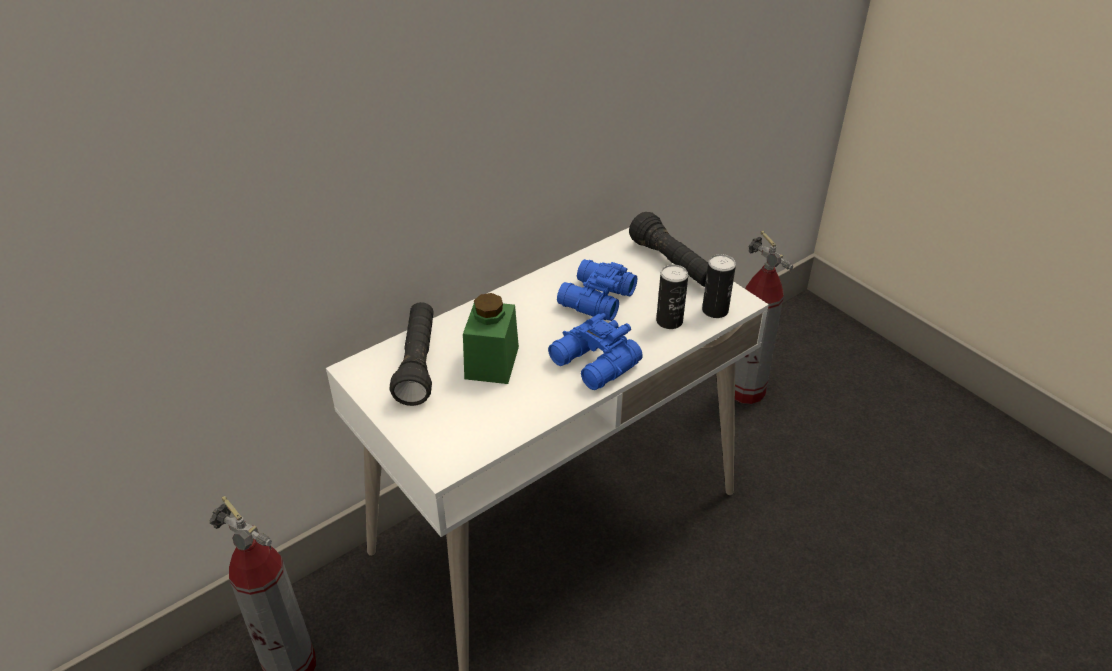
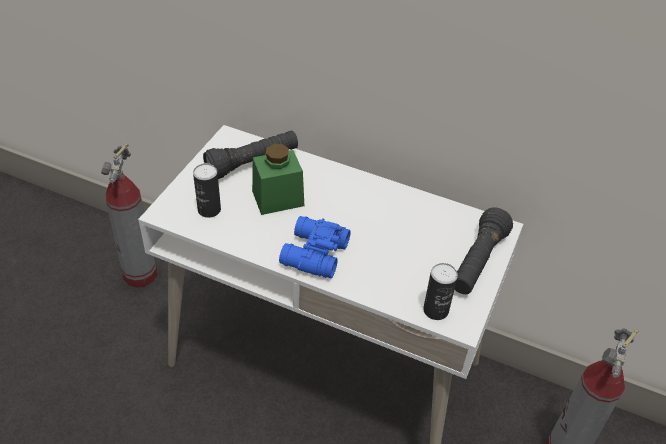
camera: 60 degrees right, 5 degrees up
blue binoculars [557,259,637,321] -> none
can [656,264,688,329] -> can moved to [193,163,221,218]

